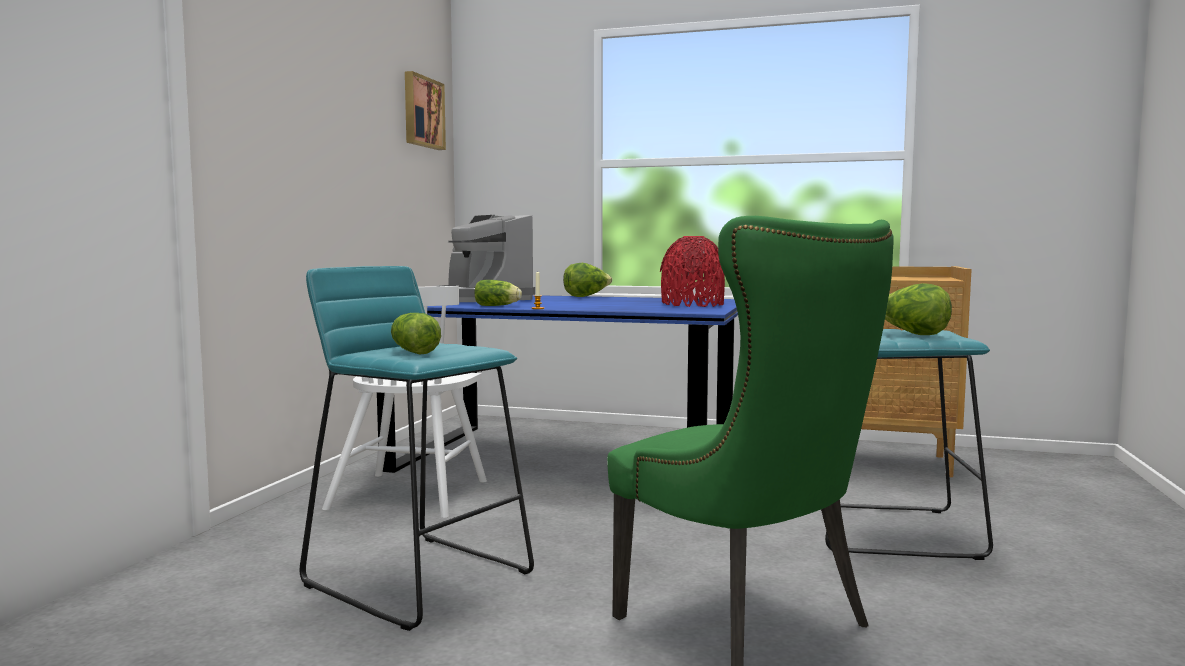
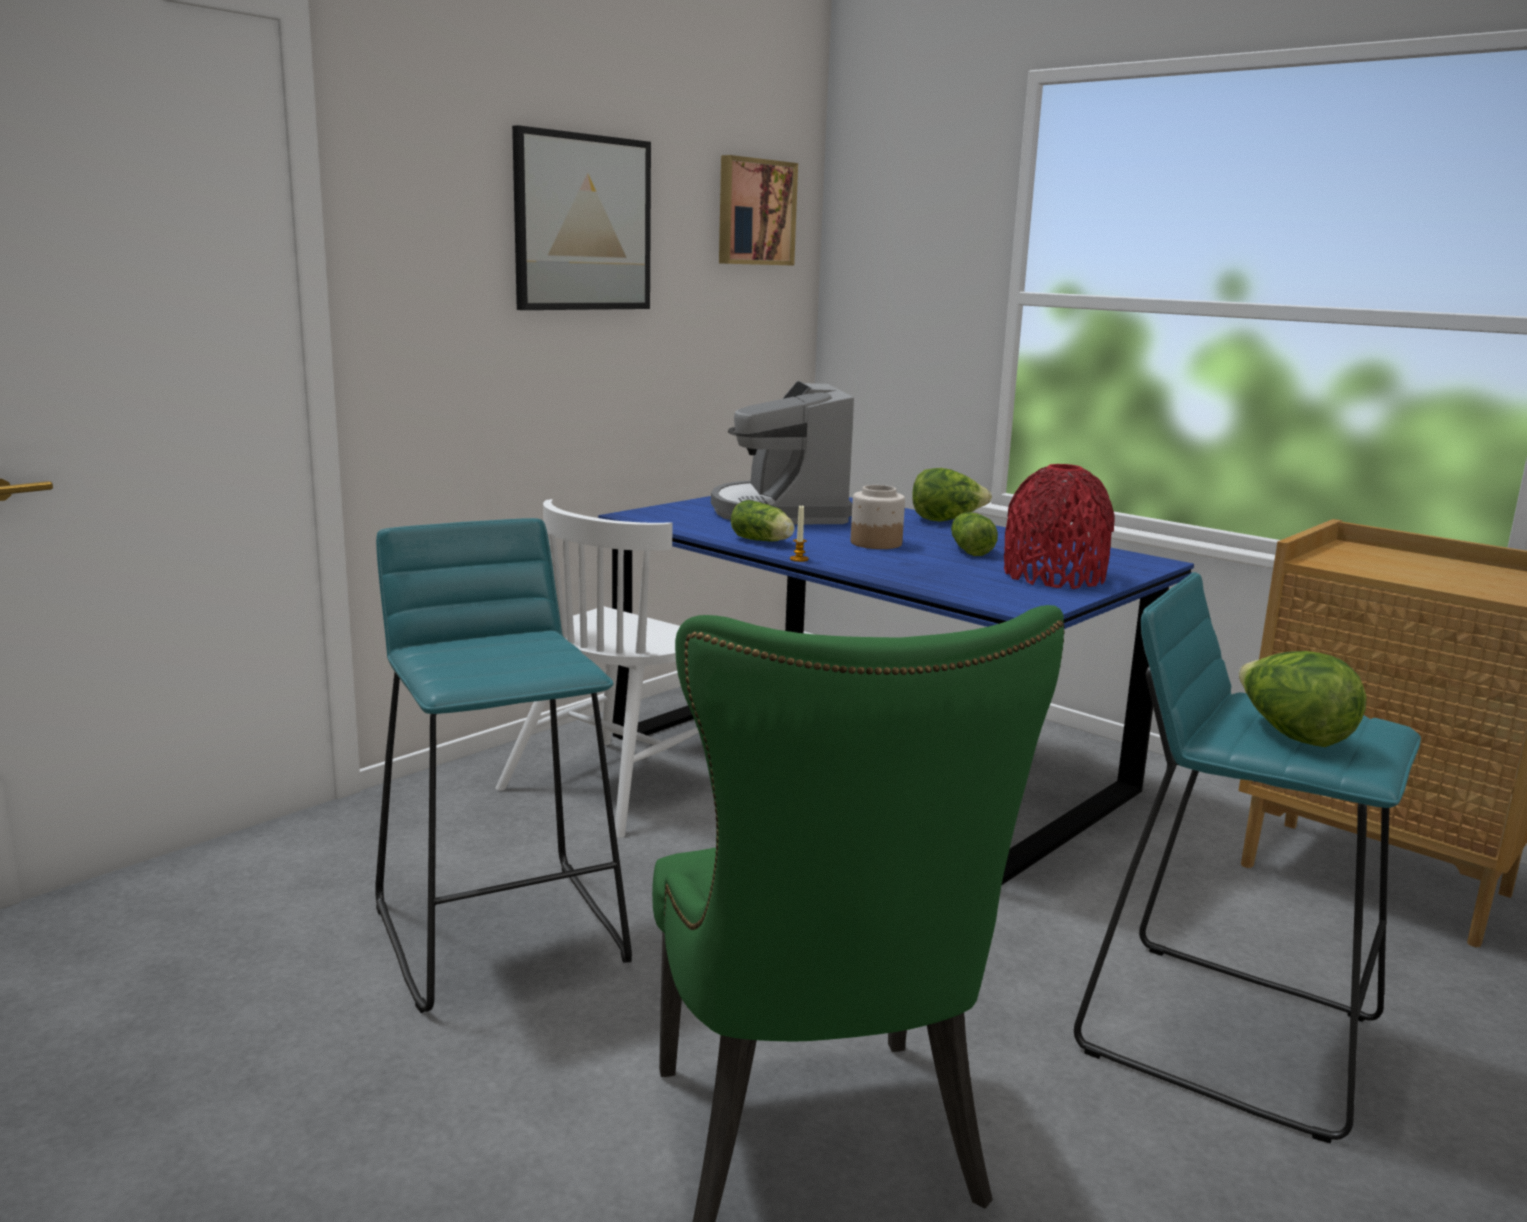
camera: 25 degrees right, 10 degrees up
lettuce [391,313,441,355] -> lettuce moved to [951,512,998,556]
none -> picture [512,125,651,310]
none -> jar [851,485,905,549]

